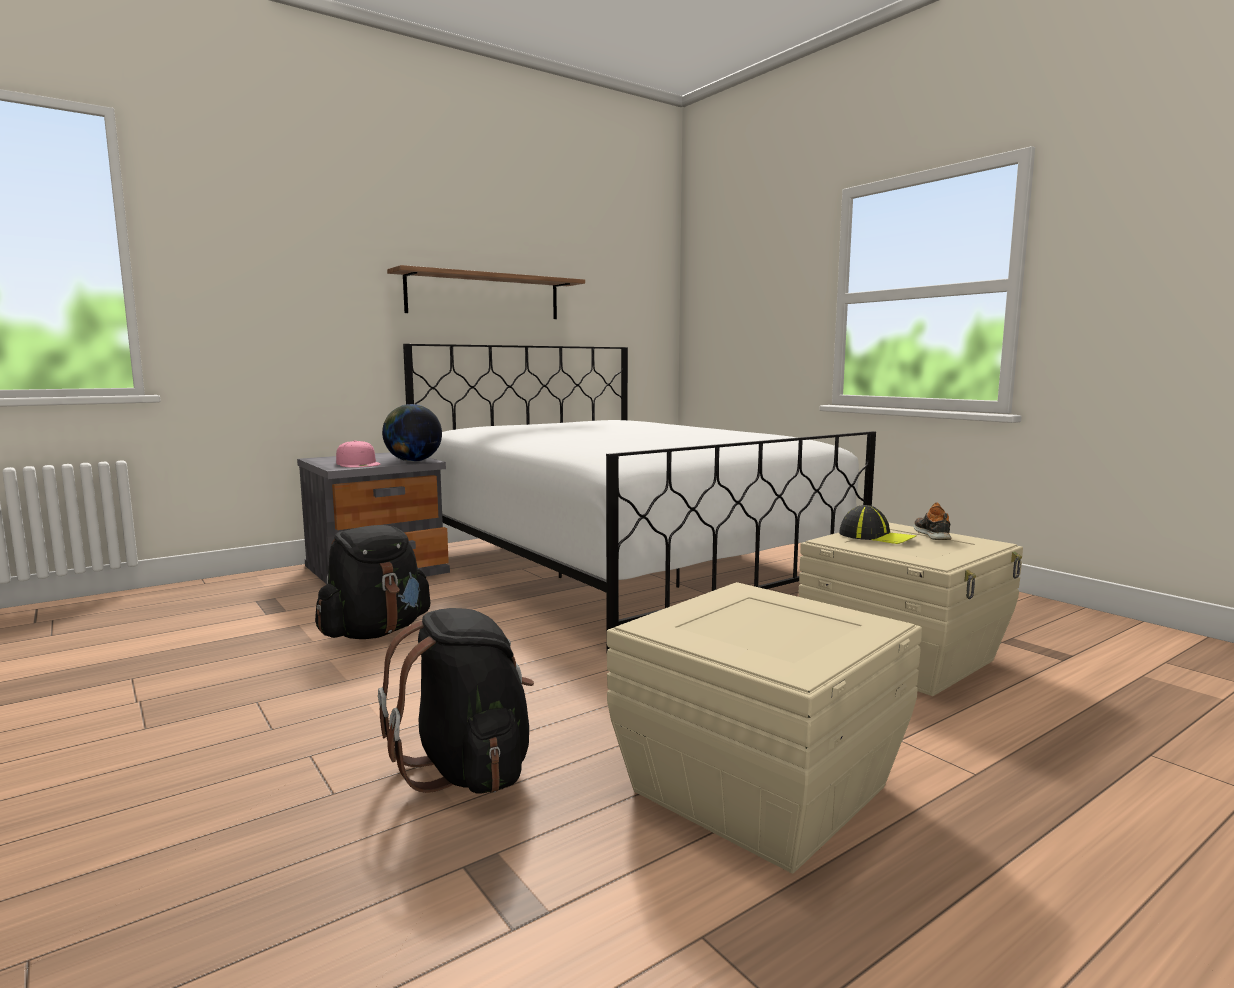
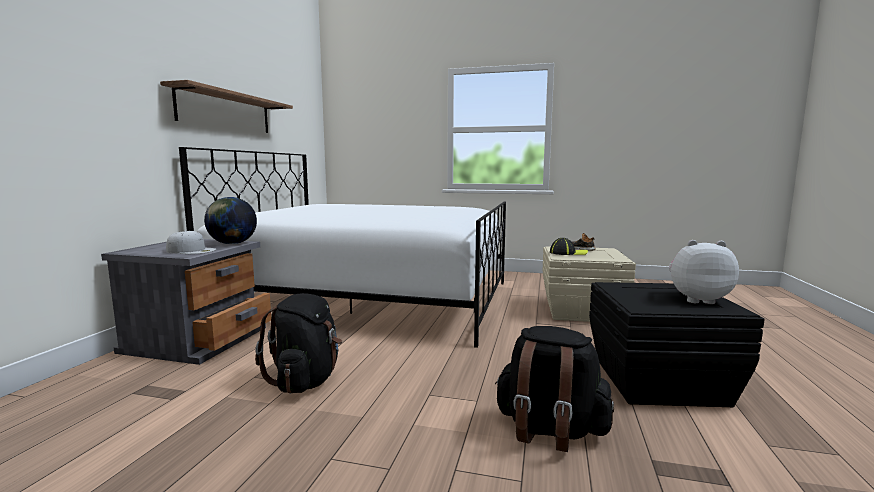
camera: 40 degrees left, 0 degrees up
pink cap [336,440,380,468] -> white cap [166,231,216,254]
beige storage box [607,582,922,874] -> black storage box [589,282,765,407]
none -> plush toy [669,240,739,304]

